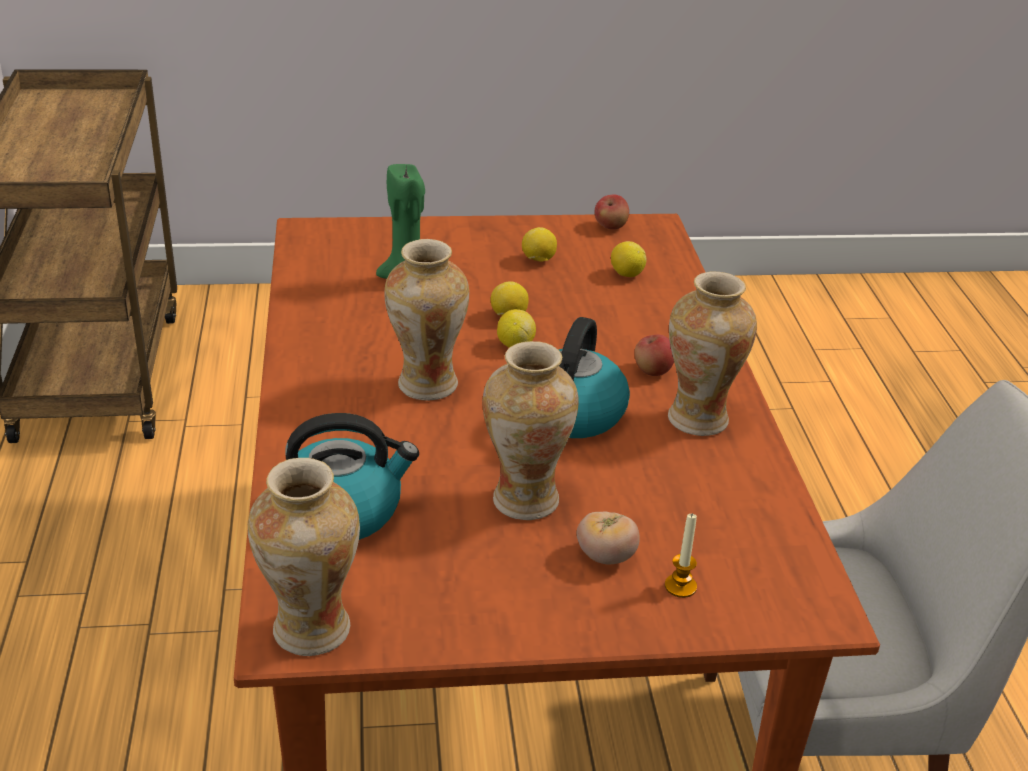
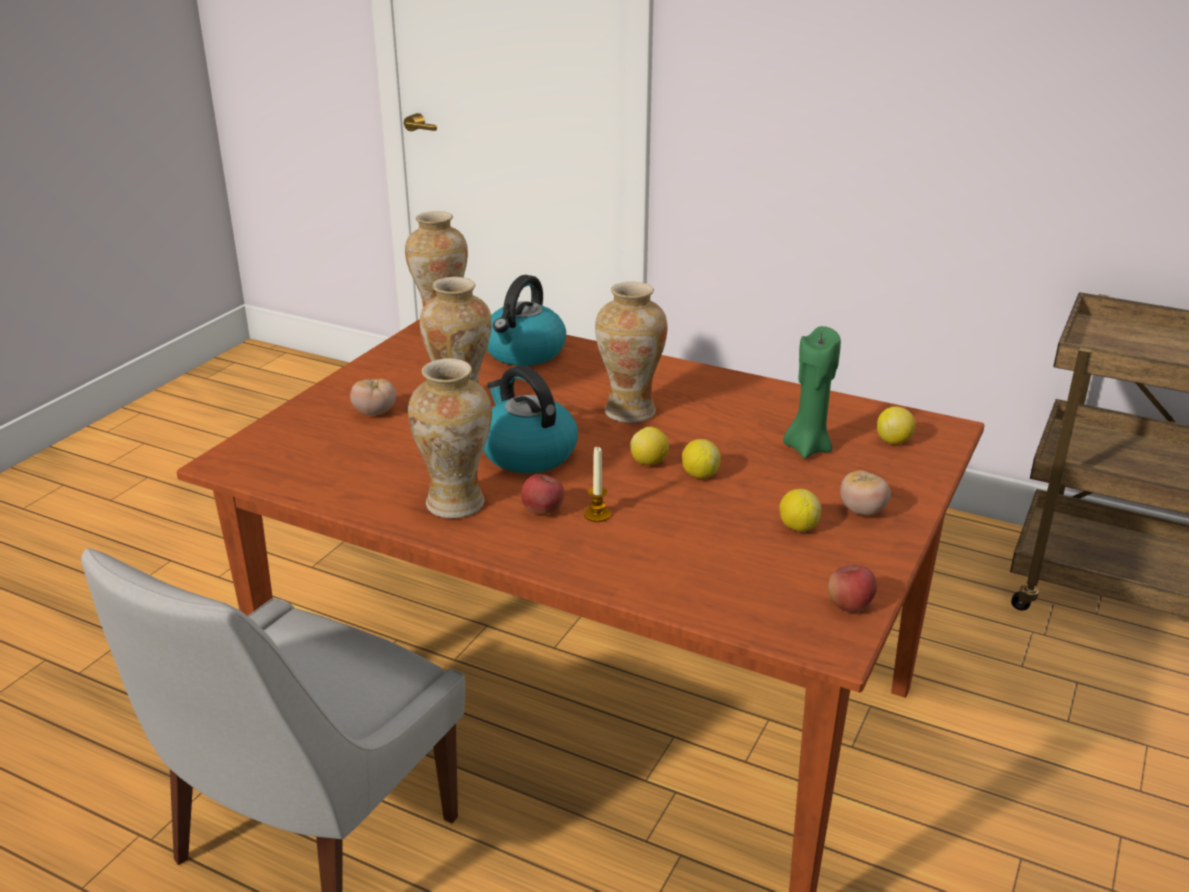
camera: 125 degrees right, 5 degrees down
lemon [611,241,647,277] -> lemon moved to [877,406,916,444]
candle [665,513,697,598] -> candle moved to [584,447,611,522]
none -> tomato [840,470,891,515]

